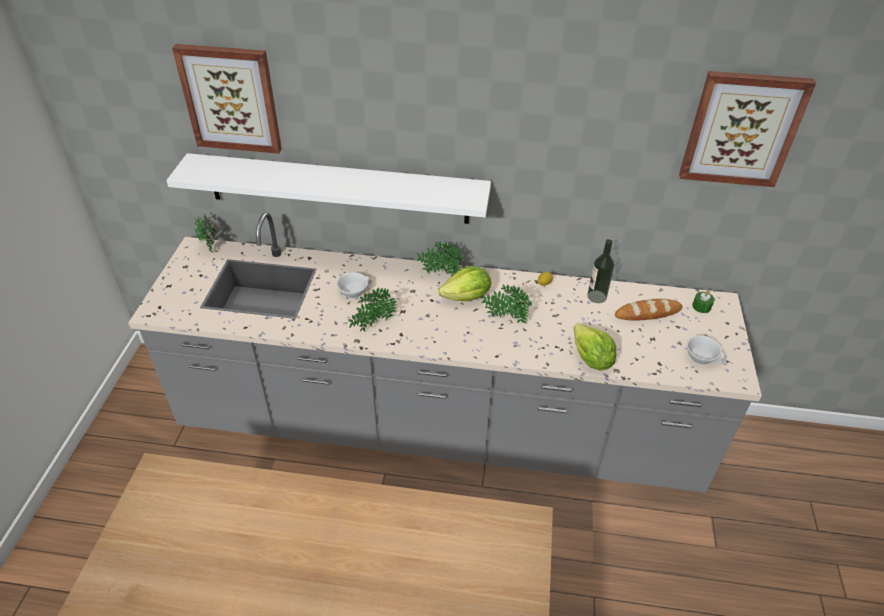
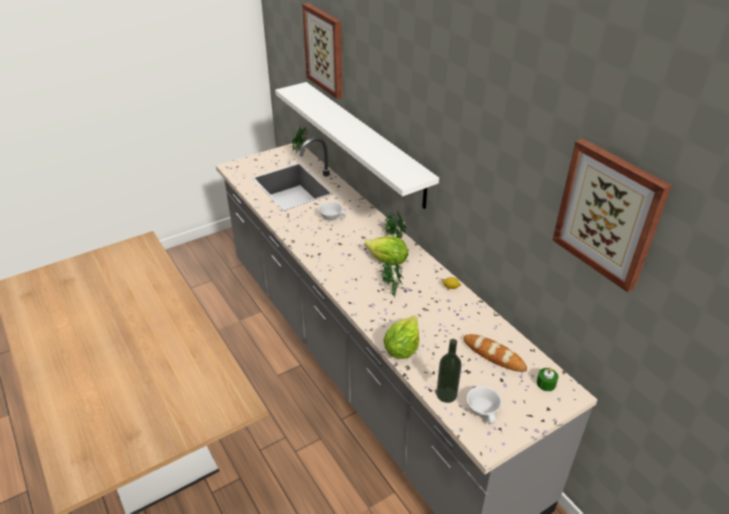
camera: 50 degrees right, 5 degrees down
potted plant [348,288,397,332] -> none
bottle [587,239,614,303] -> bottle moved to [436,339,462,403]

